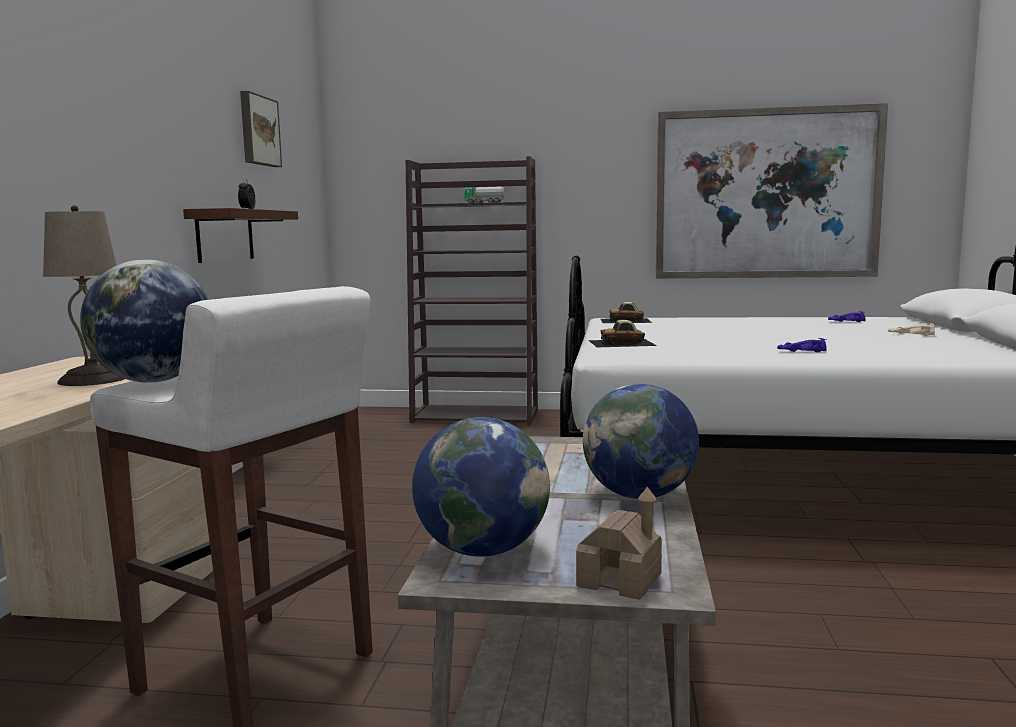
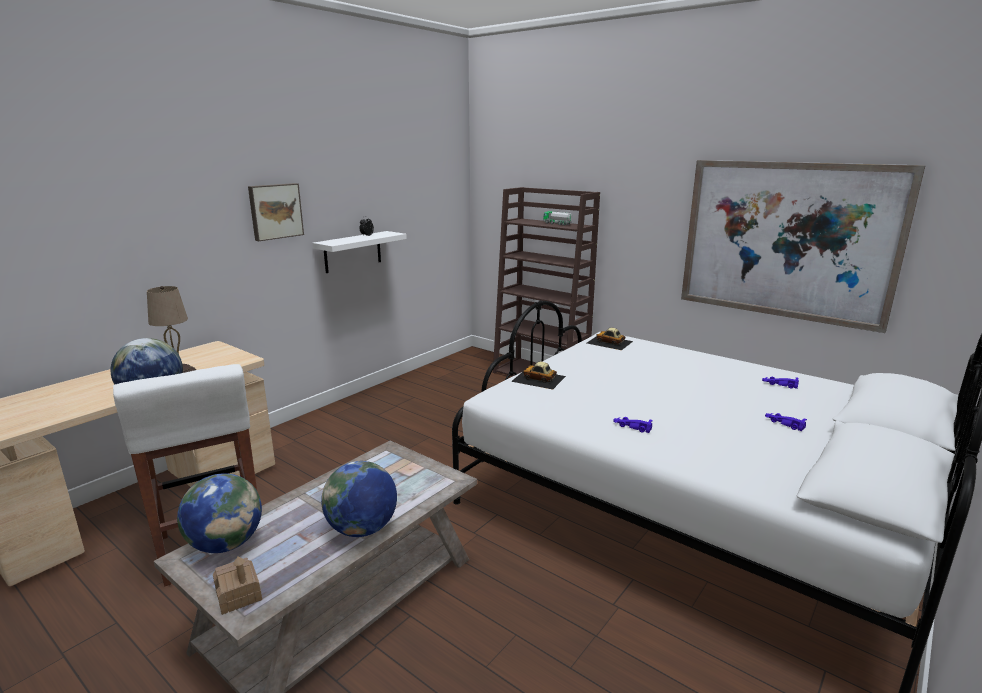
camera: 30 degrees right, 10 degrees up
brown shelf [183,208,298,263] -> white shelf [313,231,407,273]
picture [240,91,282,167] -> picture moved to [248,183,304,241]
beige toy car [888,323,935,336] -> purple toy car [765,413,807,431]

